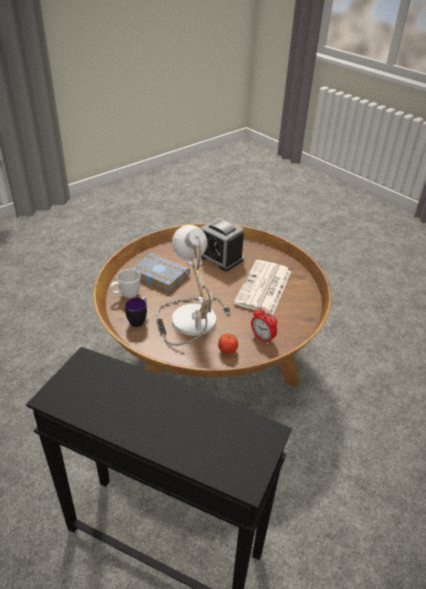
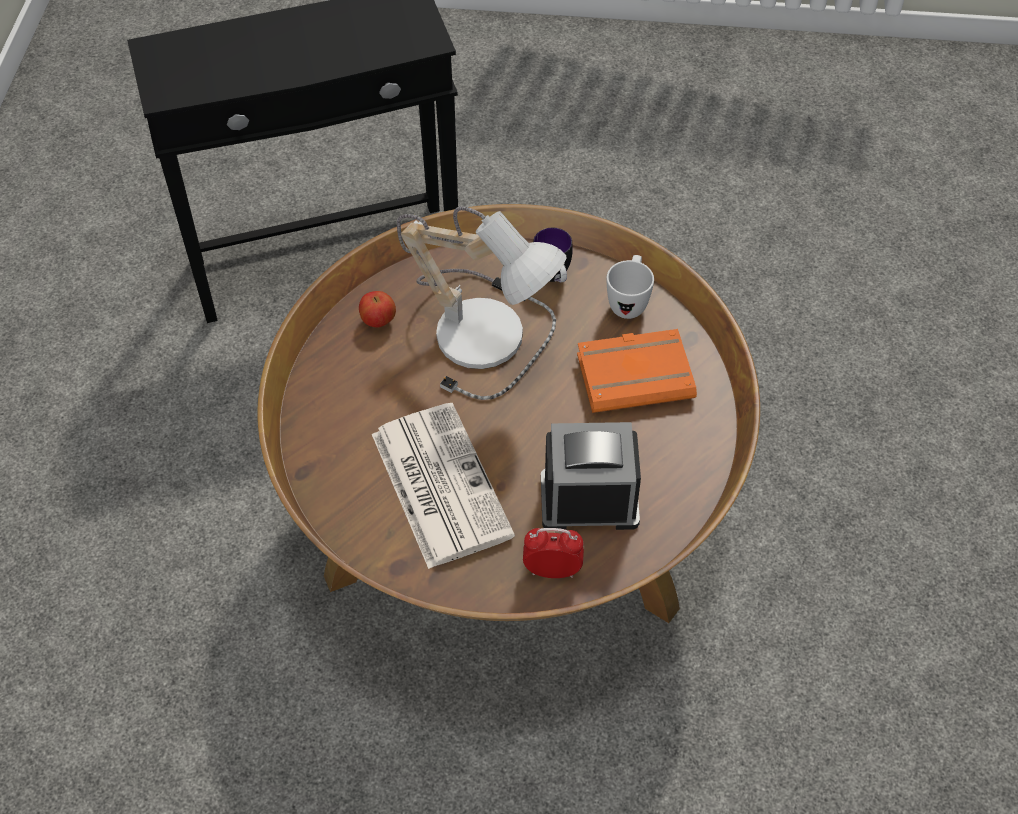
camera: 140 degrees right, 15 degrees up
grey book [131,253,190,292] -> orange book [577,329,697,413]
alarm clock [251,307,277,344] -> alarm clock moved to [523,528,584,578]

